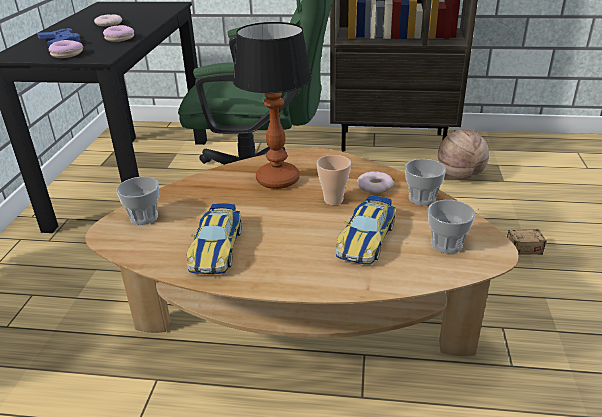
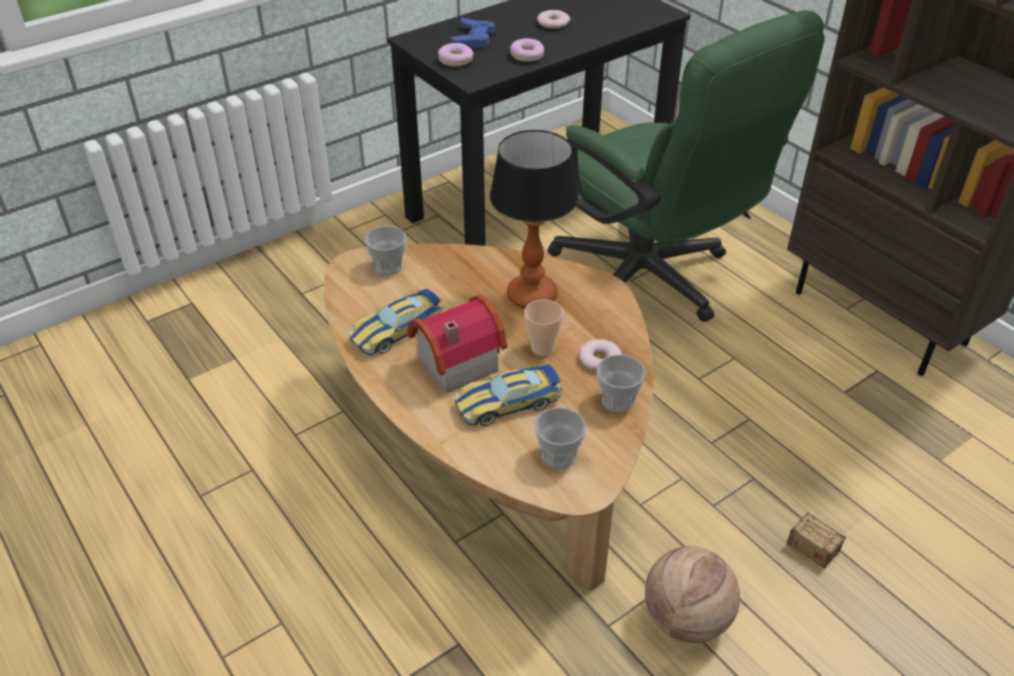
camera: 45 degrees right, 10 degrees up
basketball [438,130,489,179] -> basketball moved to [645,546,740,643]
none -> toy house [407,295,507,393]

